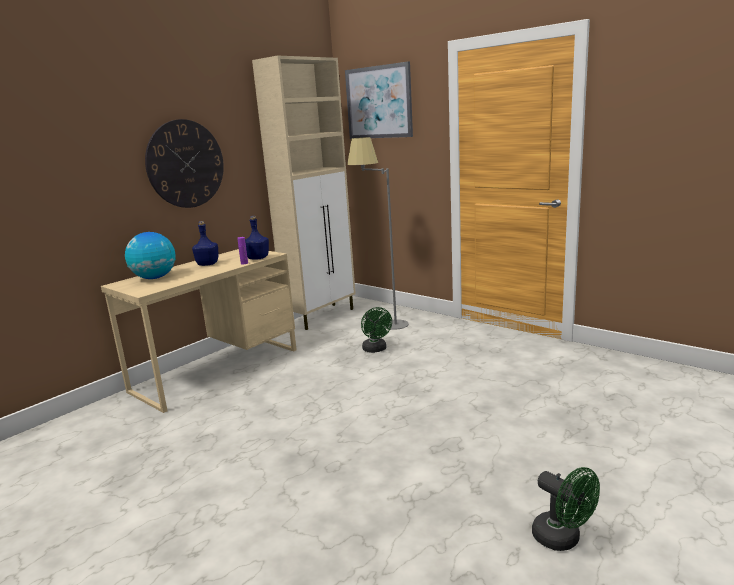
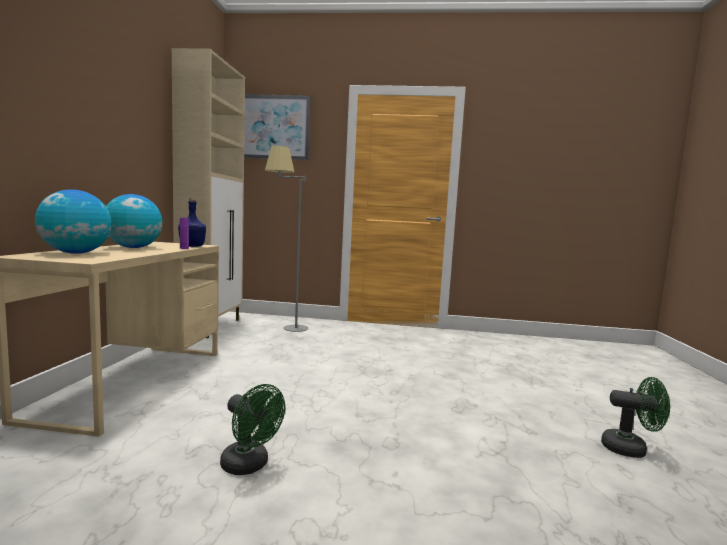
camera: 35 degrees left, 10 degrees down
wall clock [145,119,224,208] -> none
blue bottle [192,221,218,266] -> globe [106,194,162,248]
green fan [361,307,392,353] -> green fan moved to [220,384,285,475]

